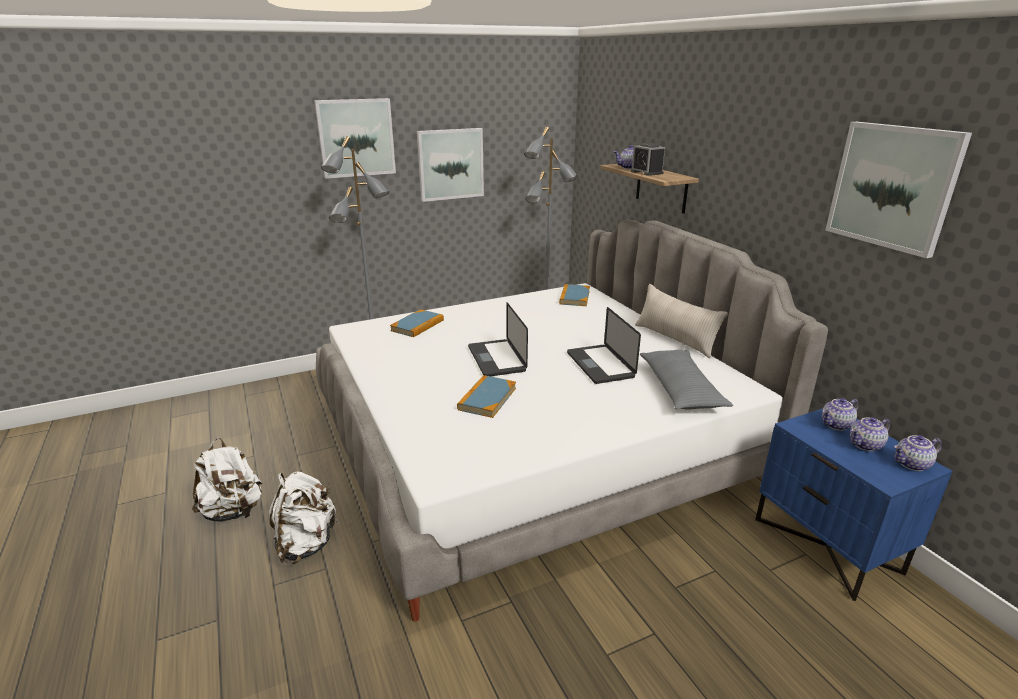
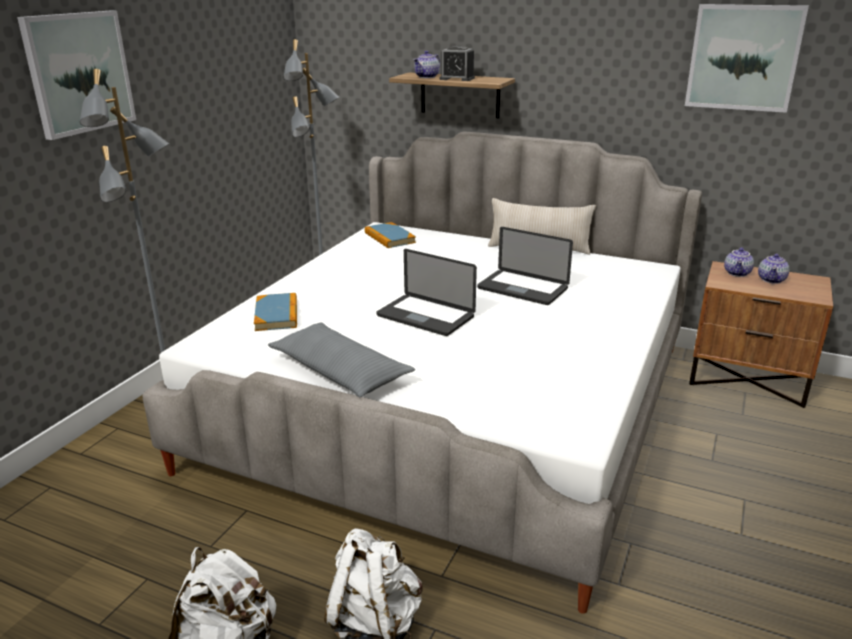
camera: 40 degrees left, 0 degrees up
picture [417,128,484,202] -> none
book [457,375,516,418] -> none
grey pillow [640,350,733,410] -> grey pillow moved to [268,323,415,397]
blue nightstand [755,408,952,601] -> brown nightstand [689,261,833,408]
teapot [894,435,942,471] -> none

